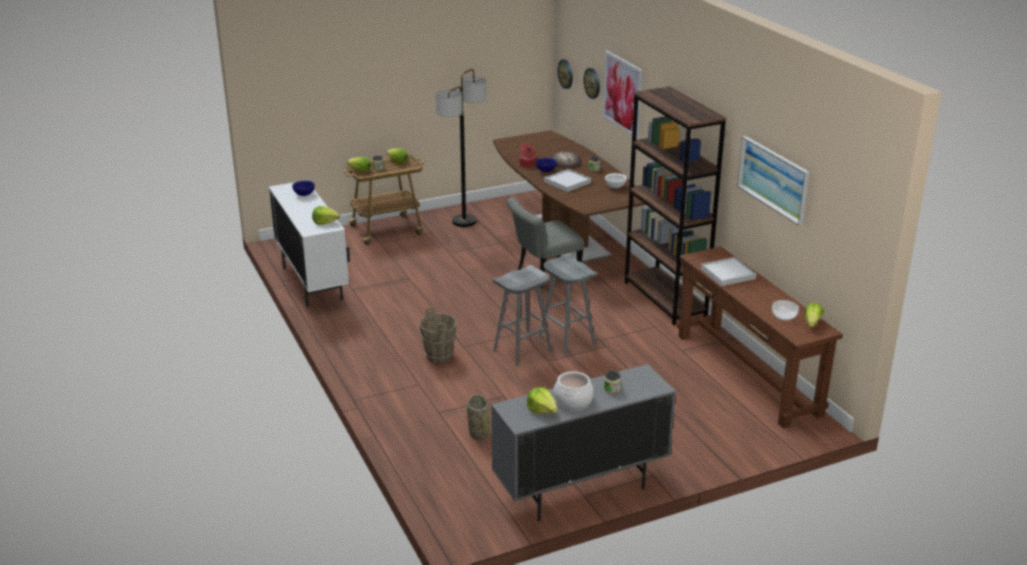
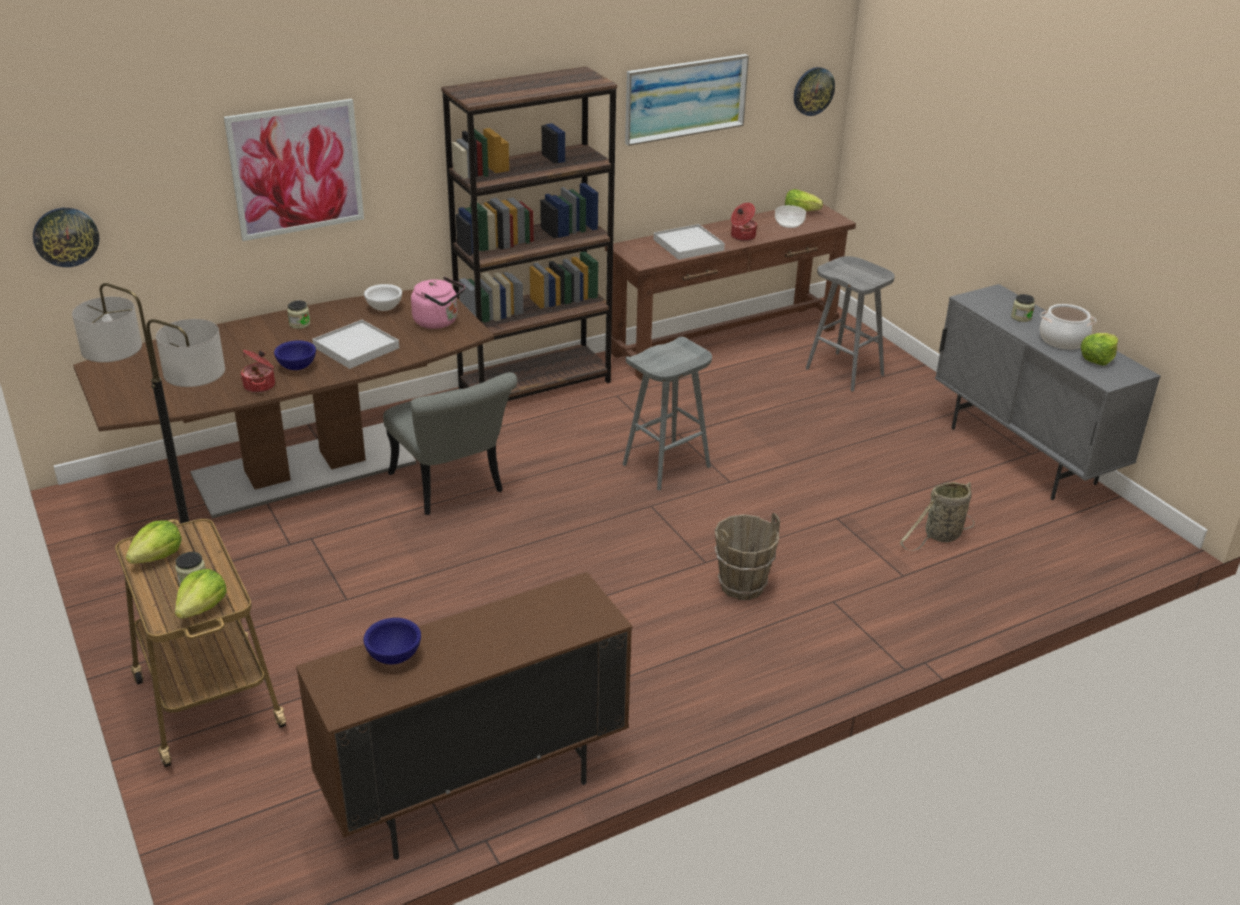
camera: 95 degrees left, 5 degrees up
white cabinet [269,180,350,307] -> brown cabinet [296,572,632,860]
lettuce [312,206,340,225] -> none
grey stool [493,265,552,366] -> grey stool moved to [806,256,895,392]
bread [551,152,582,168] -> none
wall clock [583,68,600,99] -> wall clock moved to [794,67,835,116]
none -> pink kettle [411,277,465,329]
none -> cooking pot [731,203,758,241]

